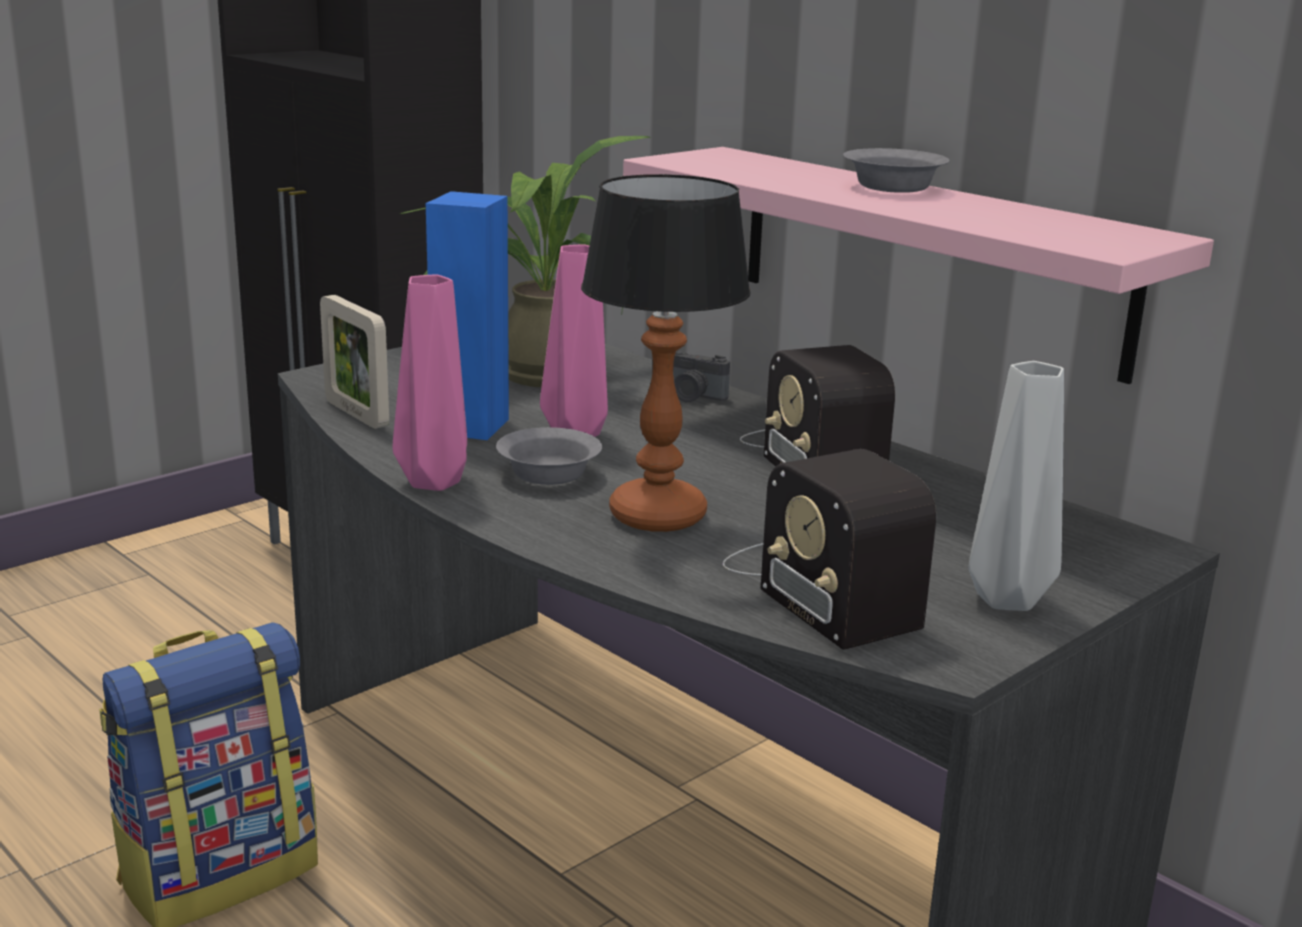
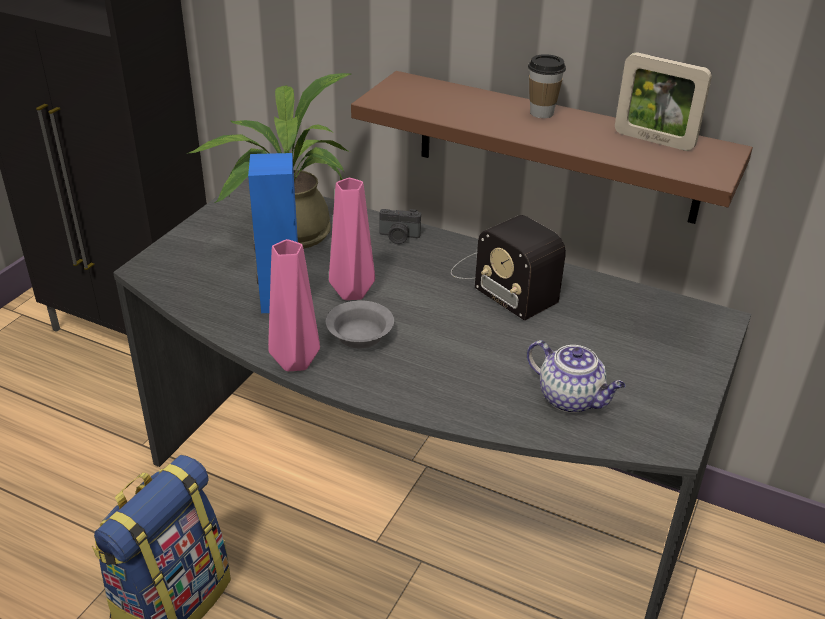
camera: 20 degrees left, 15 degrees up
picture frame [320,295,389,429] -> picture frame moved to [615,52,712,151]
table lamp [581,174,751,532] -> none
pink shelf [623,147,1214,384] -> brown shelf [351,71,753,224]
radio [723,449,936,650] -> teapot [527,340,626,413]
grey bowl [843,148,950,193] -> cup [528,54,566,118]
grey vase [968,361,1064,611] -> none

